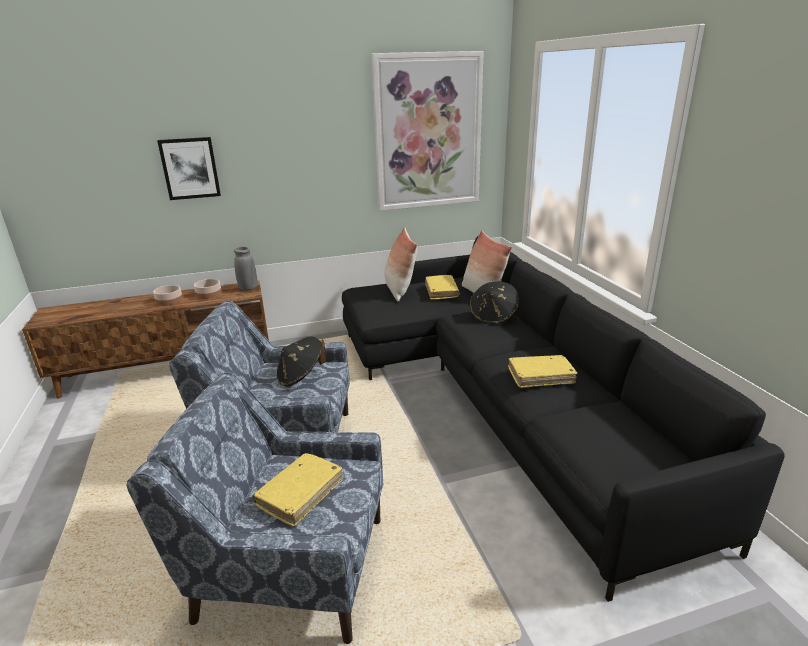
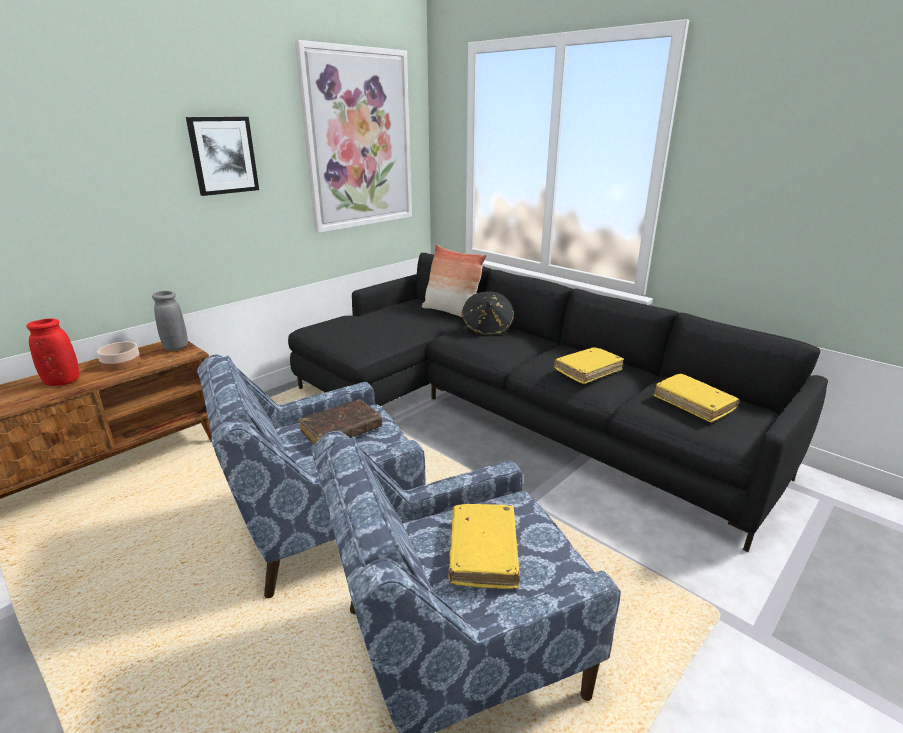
camera: 30 degrees left, 0 degrees up
bowl [153,285,183,306] -> red vase [26,318,79,386]
picture [157,137,221,200] -> picture moved to [186,117,259,196]
black hat [276,336,327,387] -> brown book [298,399,382,445]
pillow [385,227,417,302] -> none
yellow book [425,275,460,300] -> yellow book moved to [653,374,739,422]

